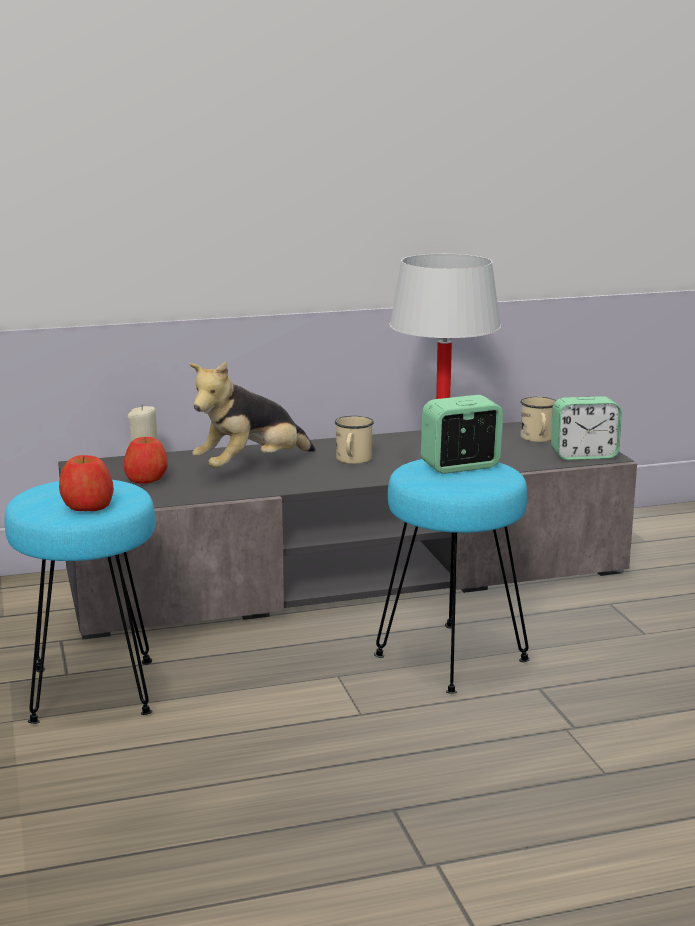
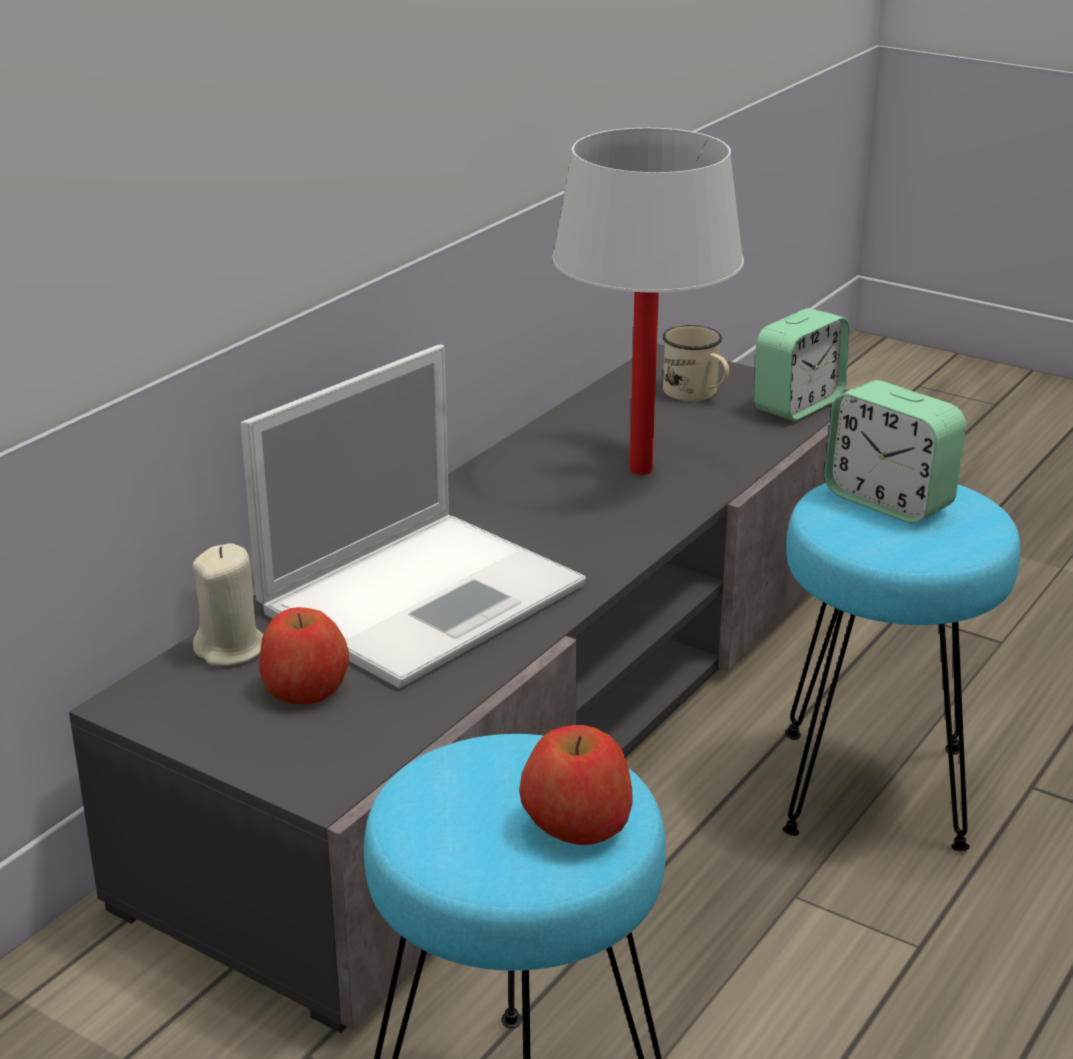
camera: 40 degrees left, 10 degrees up
plush toy [189,362,315,468] -> laptop [241,345,586,688]
beige mug [335,416,374,464] -> none
alarm clock [421,395,503,474] -> alarm clock turned 75 degrees counterclockwise [824,380,967,523]

